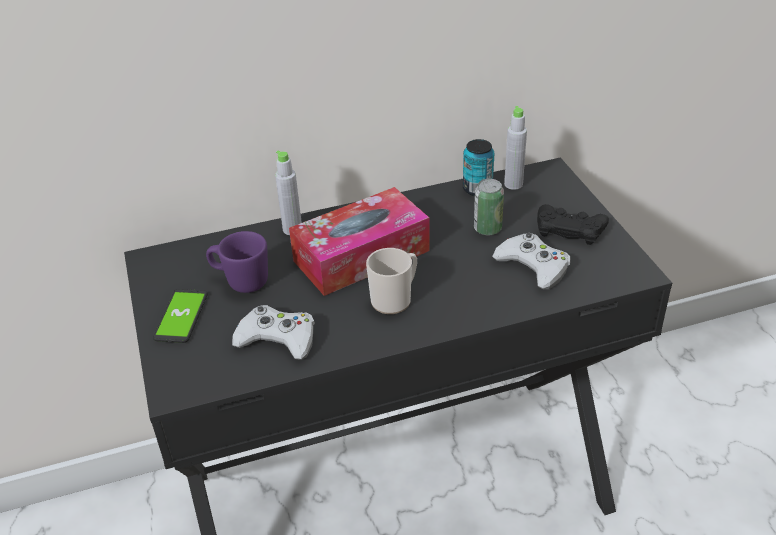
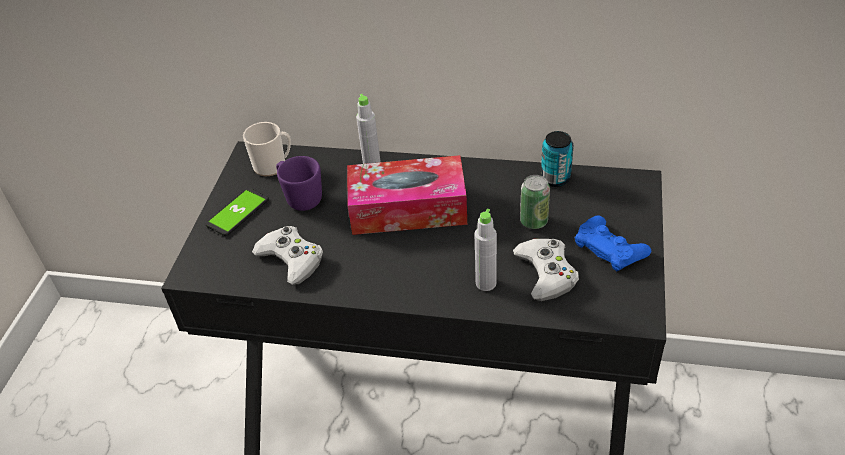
camera: 30 degrees right, 5 degrees up
mug [366,248,417,314] -> mug moved to [243,122,291,176]
grey bottle [504,106,527,190] -> grey bottle moved to [475,209,497,291]
black game controller [537,204,609,245] -> blue game controller [574,216,651,271]

